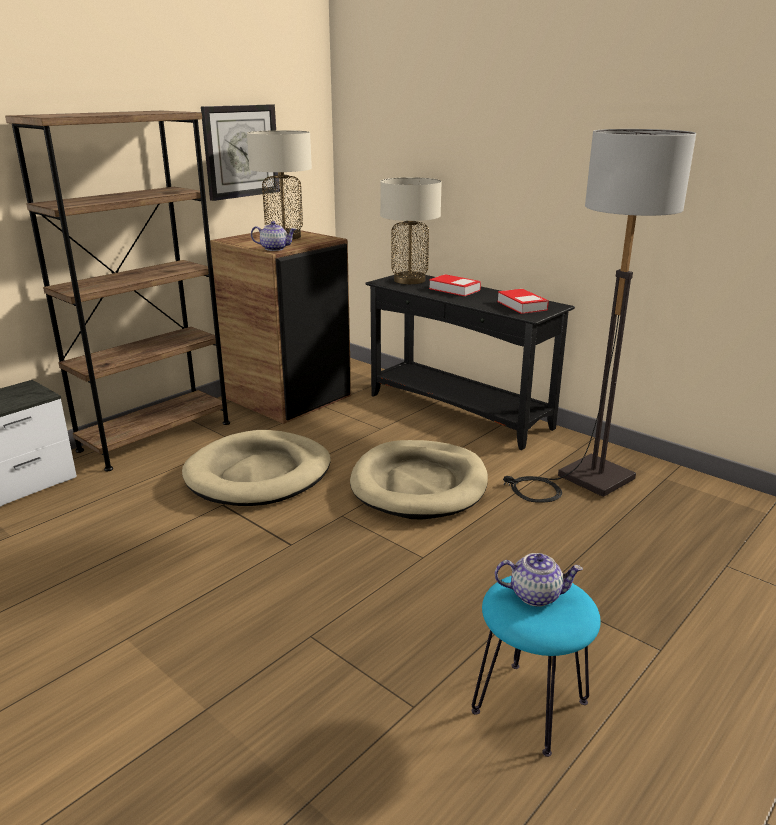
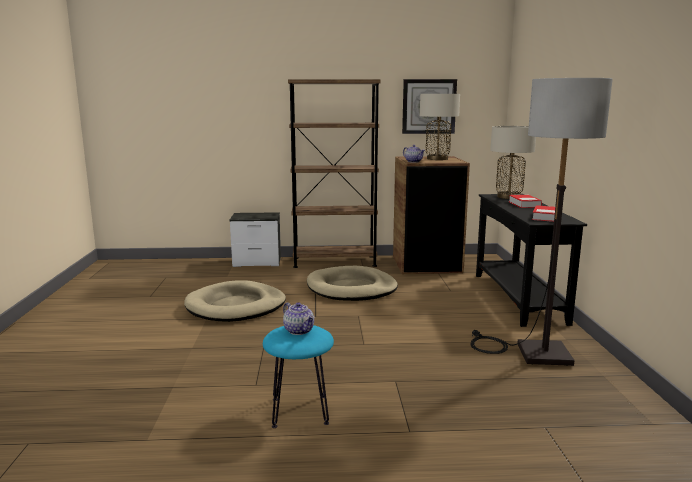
camera: 45 degrees right, 10 degrees down
beige dog bed [350,440,488,520] -> beige dog bed moved to [184,280,286,322]

